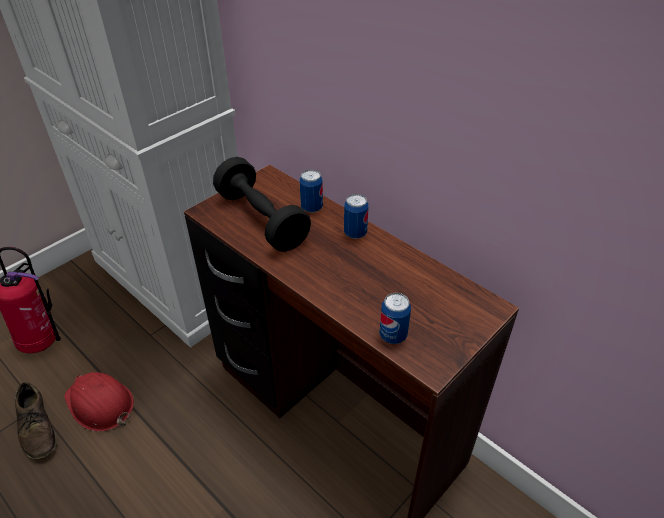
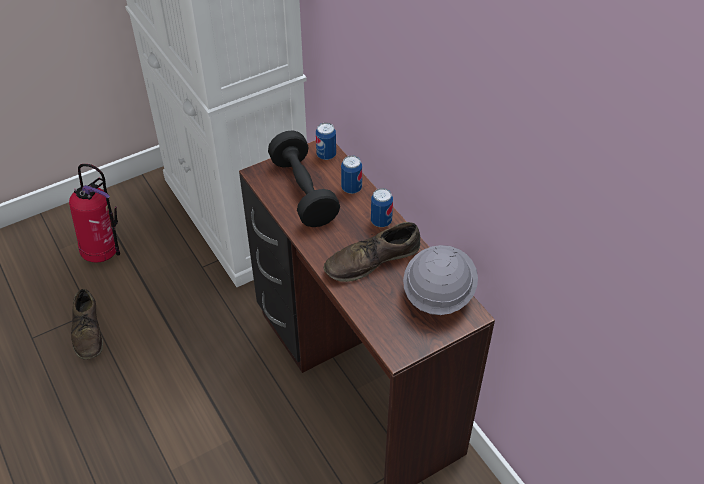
camera: 15 degrees right, 5 degrees up
red hard hat [64,372,134,432] -> none
can [379,293,411,344] -> can moved to [316,123,336,160]
none -> brown shoe [324,222,420,282]
none -> grey hard hat [403,245,478,315]

